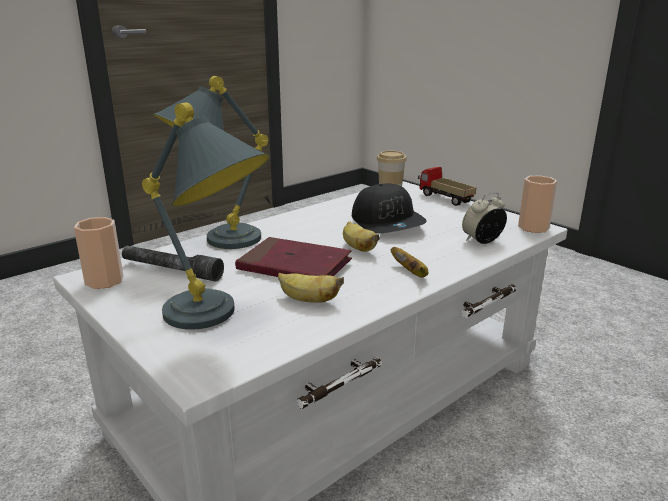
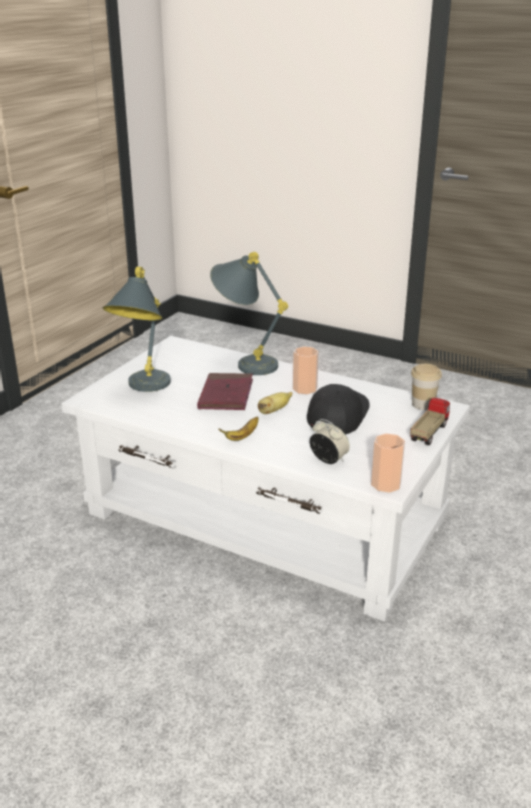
camera: 70 degrees right, 5 degrees up
cup [74,217,124,289] -> cup moved to [293,346,319,394]
grey flashlight [122,246,224,282] -> none
banana [278,273,344,303] -> none
black cap [352,183,427,233] -> black cap turned 150 degrees clockwise [307,384,370,435]

